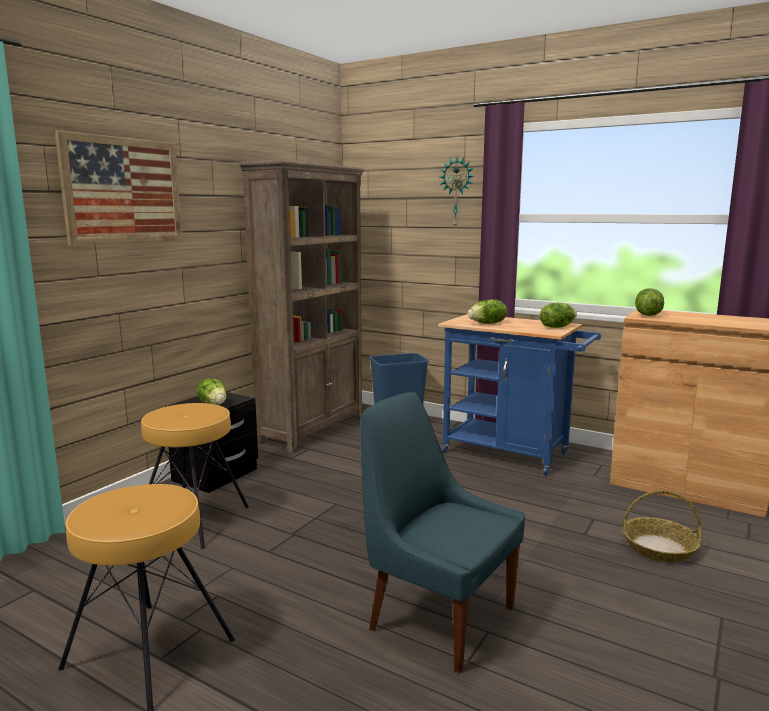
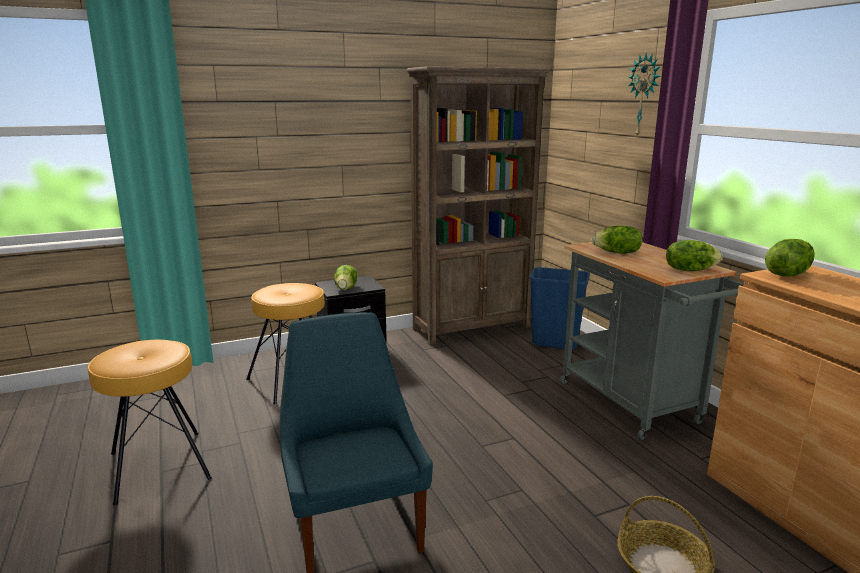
camera: 35 degrees right, 5 degrees up
picture [55,130,182,246] -> none
blue cart [438,314,601,476] -> grey cart [560,242,744,440]

